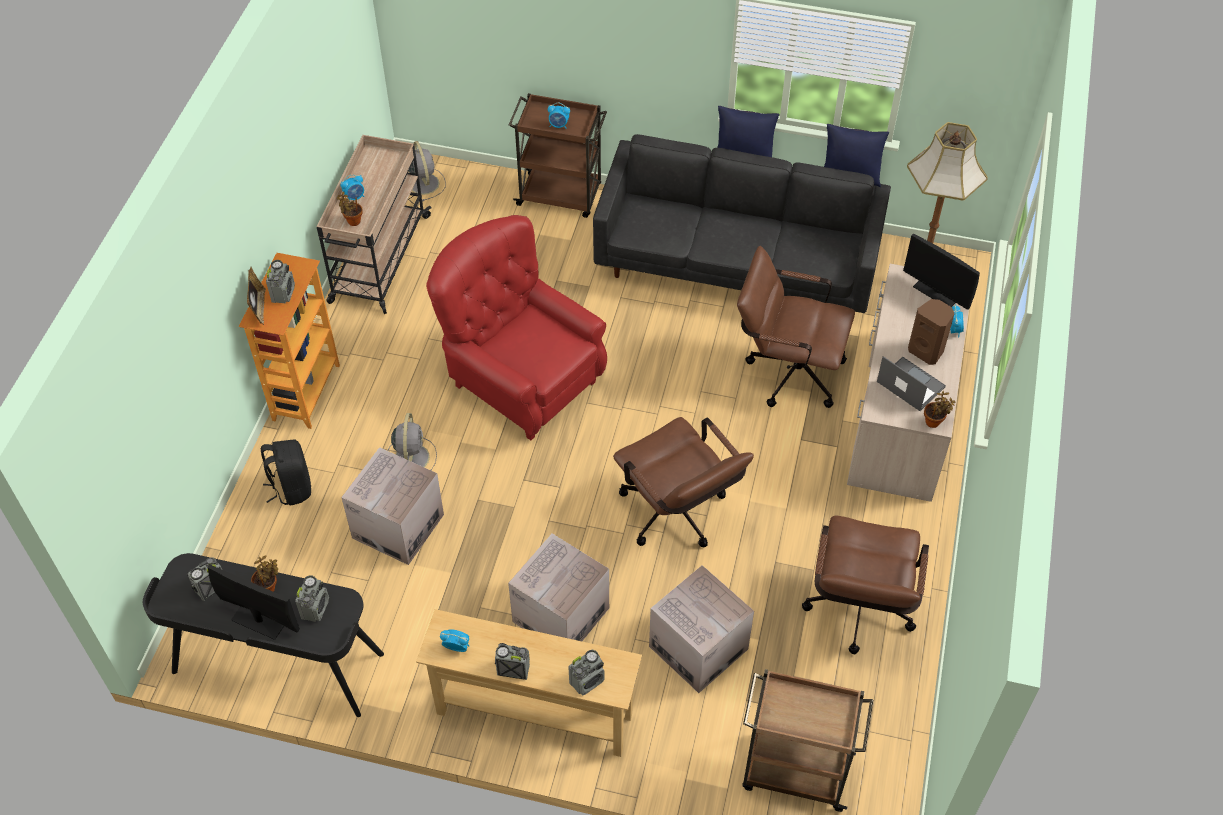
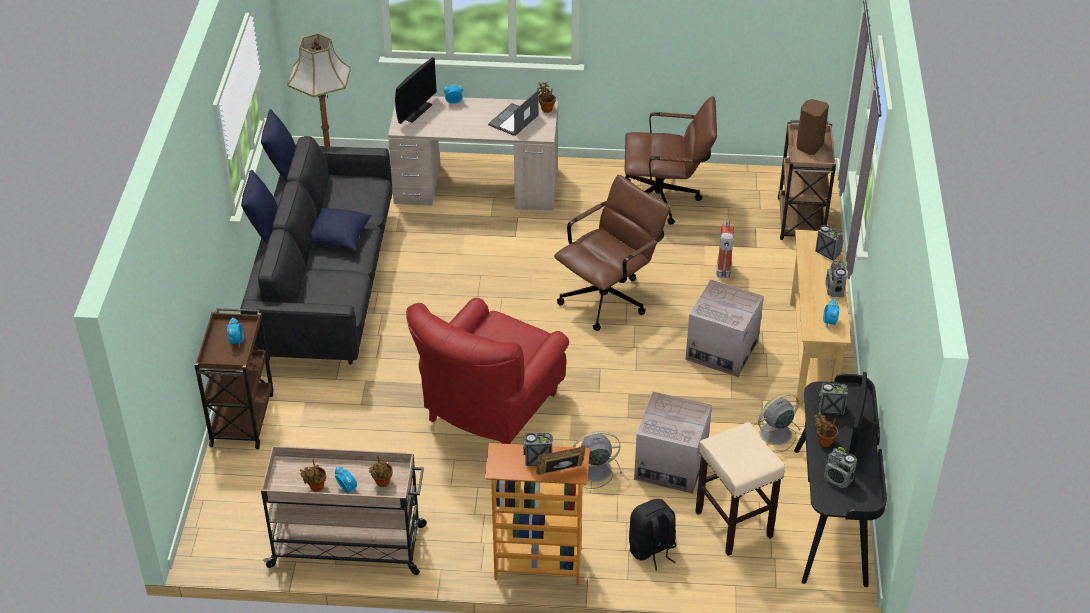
camera: 100 degrees left, 10 degrees down
grey fan [408,141,446,201] -> grey fan moved to [753,393,801,453]
cardboard box [649,565,754,693] -> fire extinguisher [716,219,734,278]
brown office chair [737,246,855,408] -> none
brown speaker [908,299,955,365] -> brown speaker moved to [796,99,829,155]
none -> potted plant [300,459,326,491]
none -> blue pillow [311,207,372,251]
none -> beige stool [695,422,785,556]

